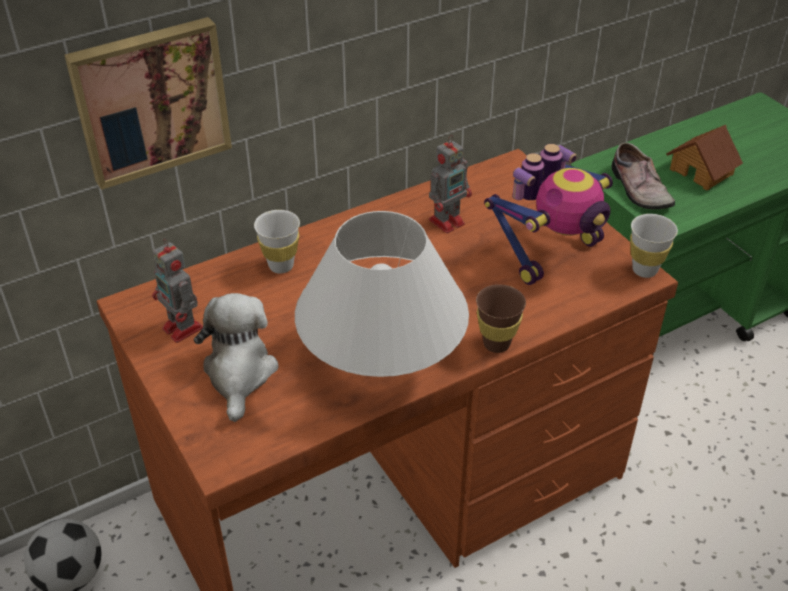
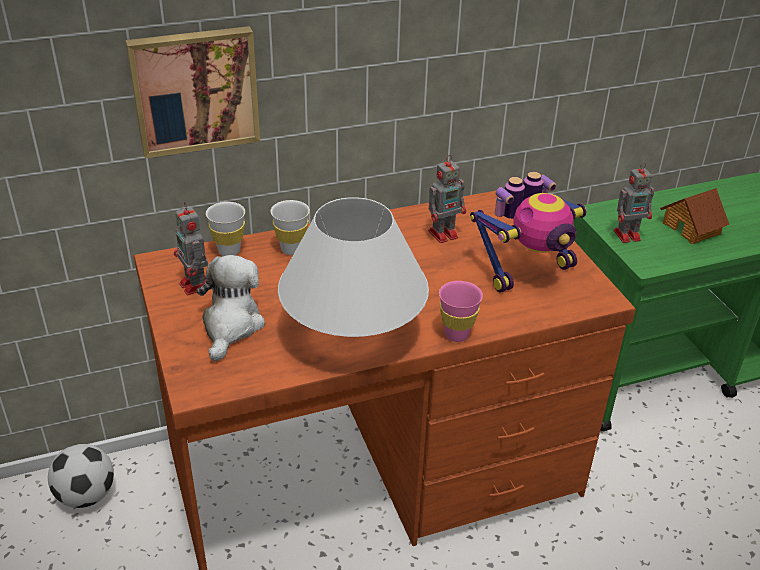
camera: 10 degrees right, 5 degrees down
brown cup [476,284,526,353] -> pink cup [439,281,483,342]
shoe [612,142,675,209] -> toy robot [614,163,654,243]
white cup [630,214,678,278] -> white cup moved to [206,202,245,256]

